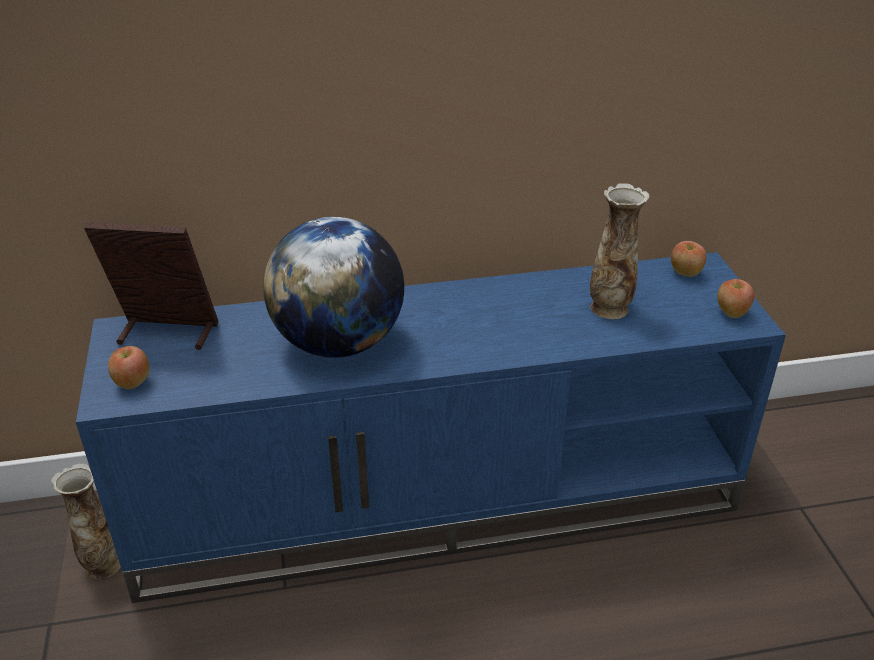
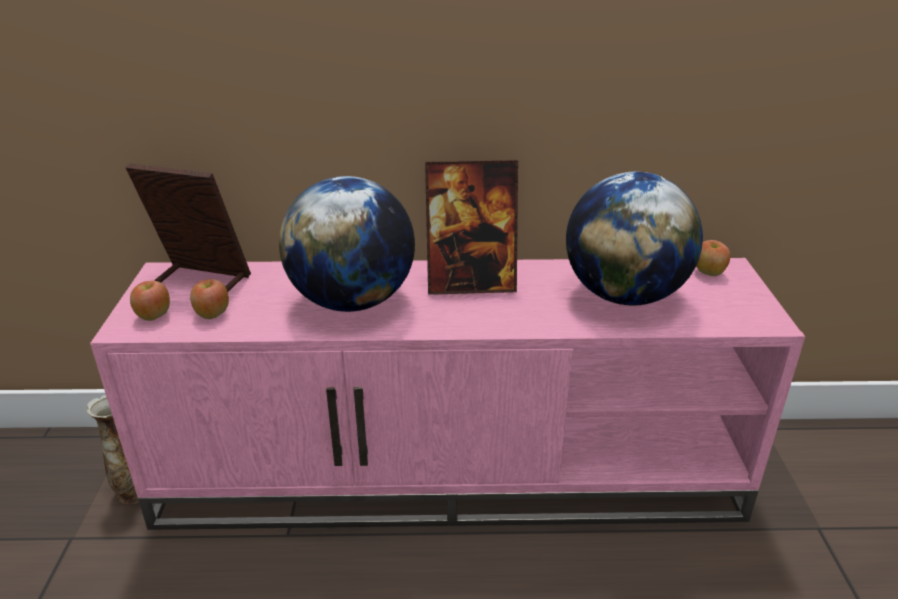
camera: 10 degrees right, 5 degrees down
blue tv stand [76,252,786,603] -> pink tv stand [90,258,805,530]
vase [590,183,650,319] -> globe [566,172,703,305]
apple [717,279,754,318] -> apple moved to [190,279,229,319]
none -> picture frame [425,160,518,295]

